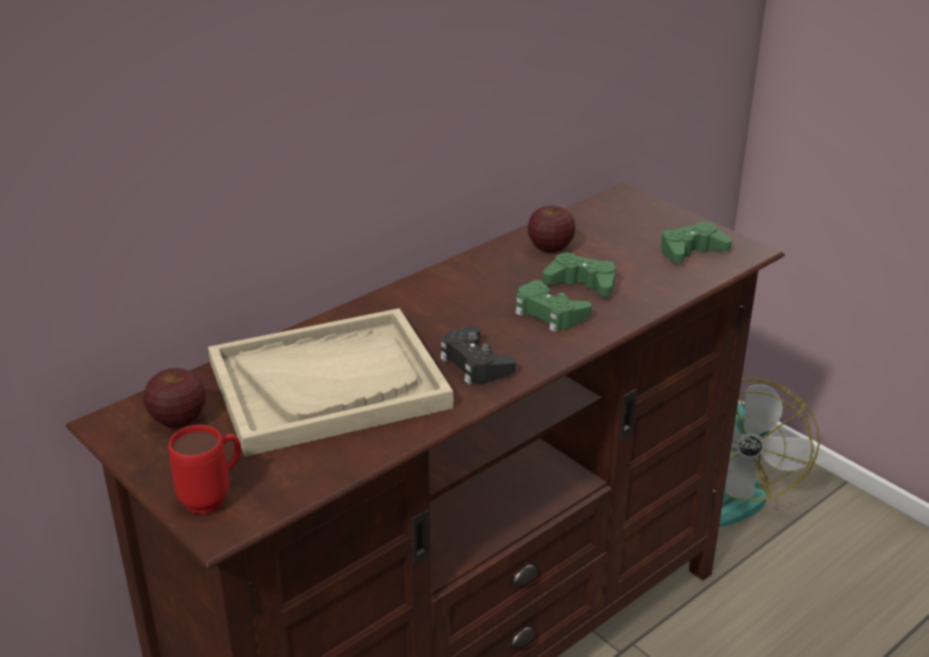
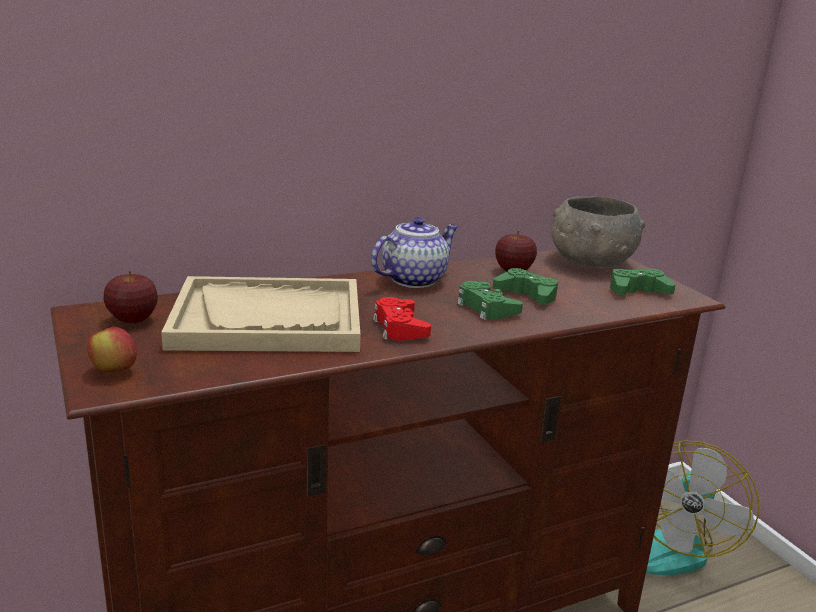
camera: 15 degrees right, 10 degrees down
red mug [168,425,241,514] -> apple [87,327,137,372]
black game controller [440,326,516,385] -> red game controller [373,297,431,341]
none -> teapot [371,217,458,288]
none -> grey bowl [551,196,645,268]

